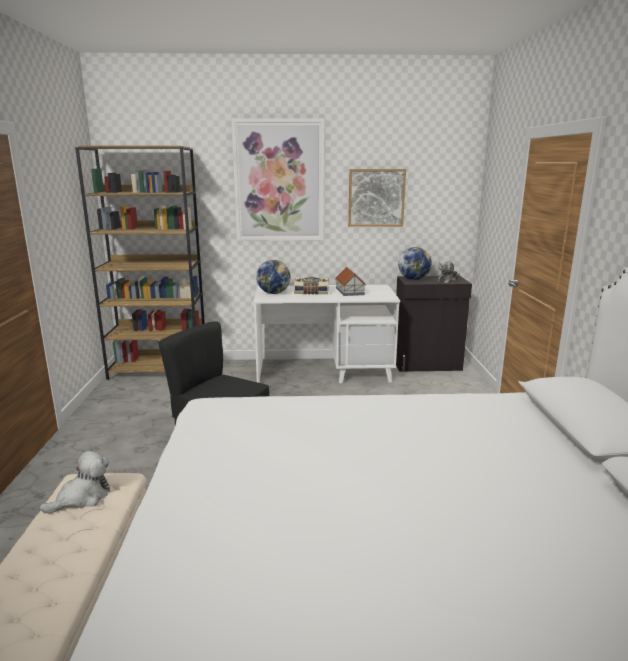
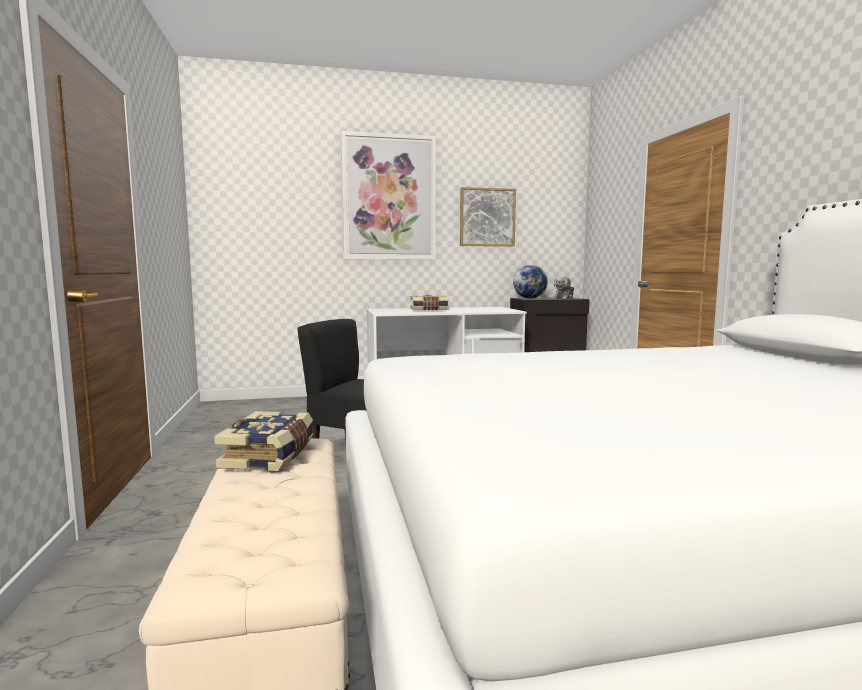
camera: 10 degrees left, 10 degrees down
plush toy [40,451,110,513] -> book [214,411,313,471]
brown bookcase [75,146,205,380] -> none
globe [256,260,291,294] -> none
toy house [335,267,366,296] -> none

